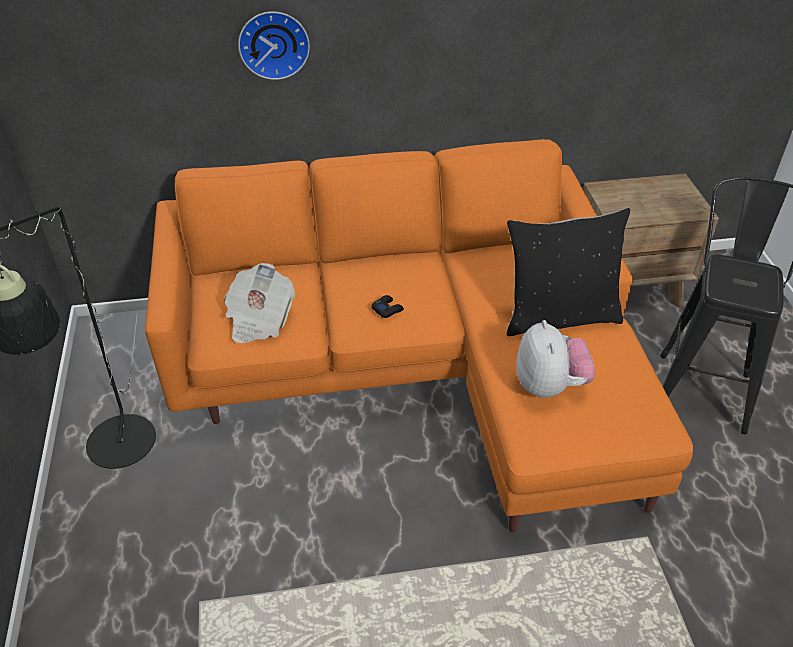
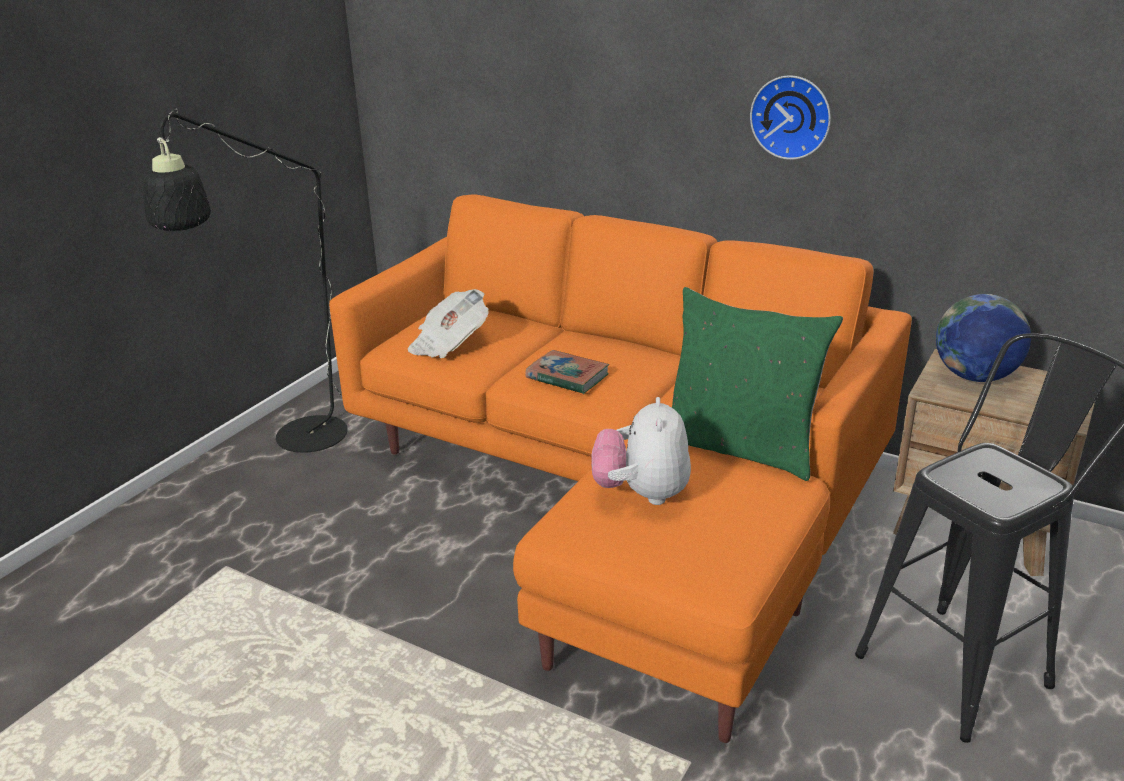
camera: 40 degrees right, 15 degrees down
wall clock [238,11,310,80] -> wall clock moved to [750,75,831,160]
black game controller [372,295,404,318] -> book [525,350,609,394]
black pillow [506,208,630,336] -> green pillow [672,287,843,481]
plush toy [516,320,595,398] -> plush toy turned 150 degrees clockwise [591,397,691,505]
none -> globe [936,294,1031,382]

